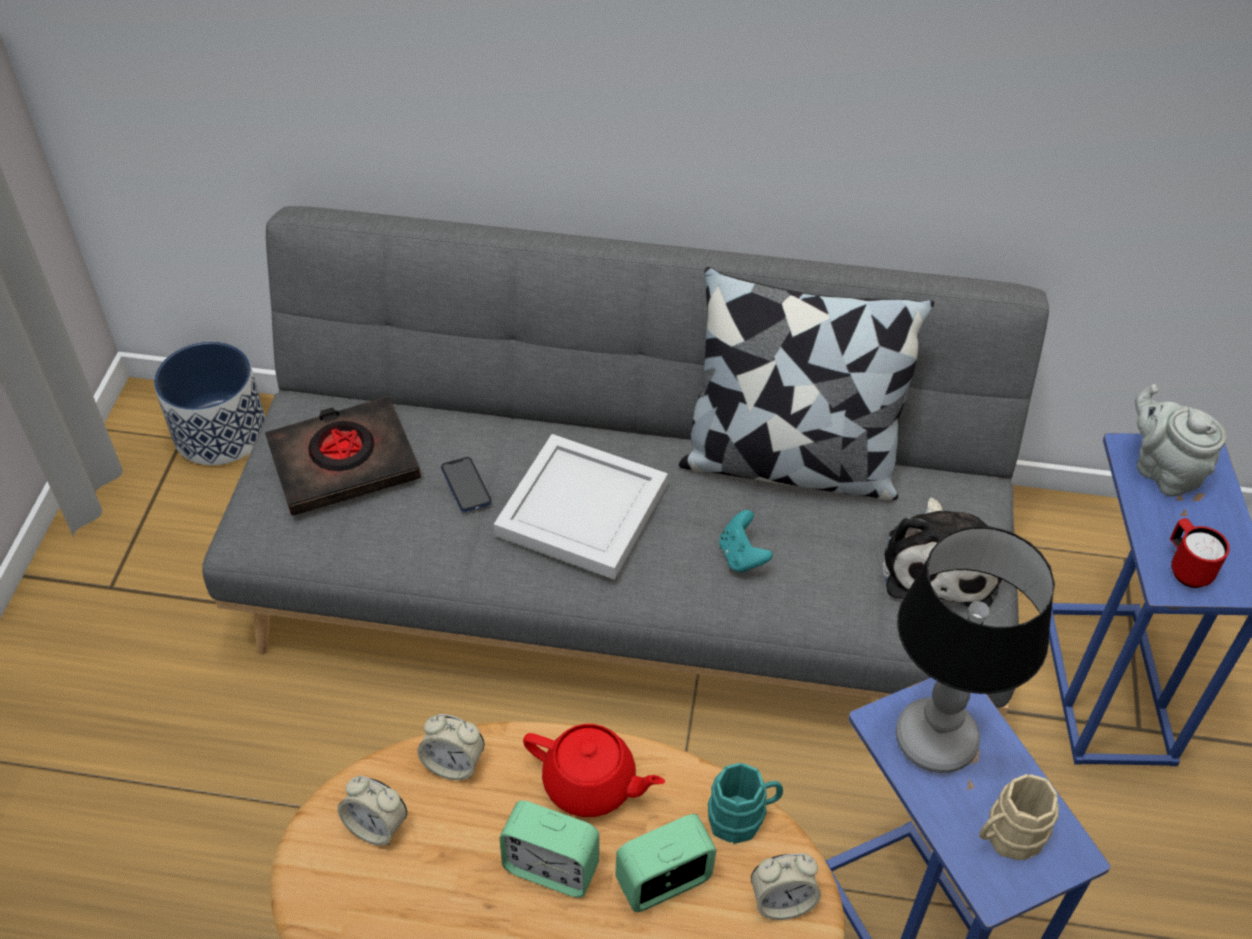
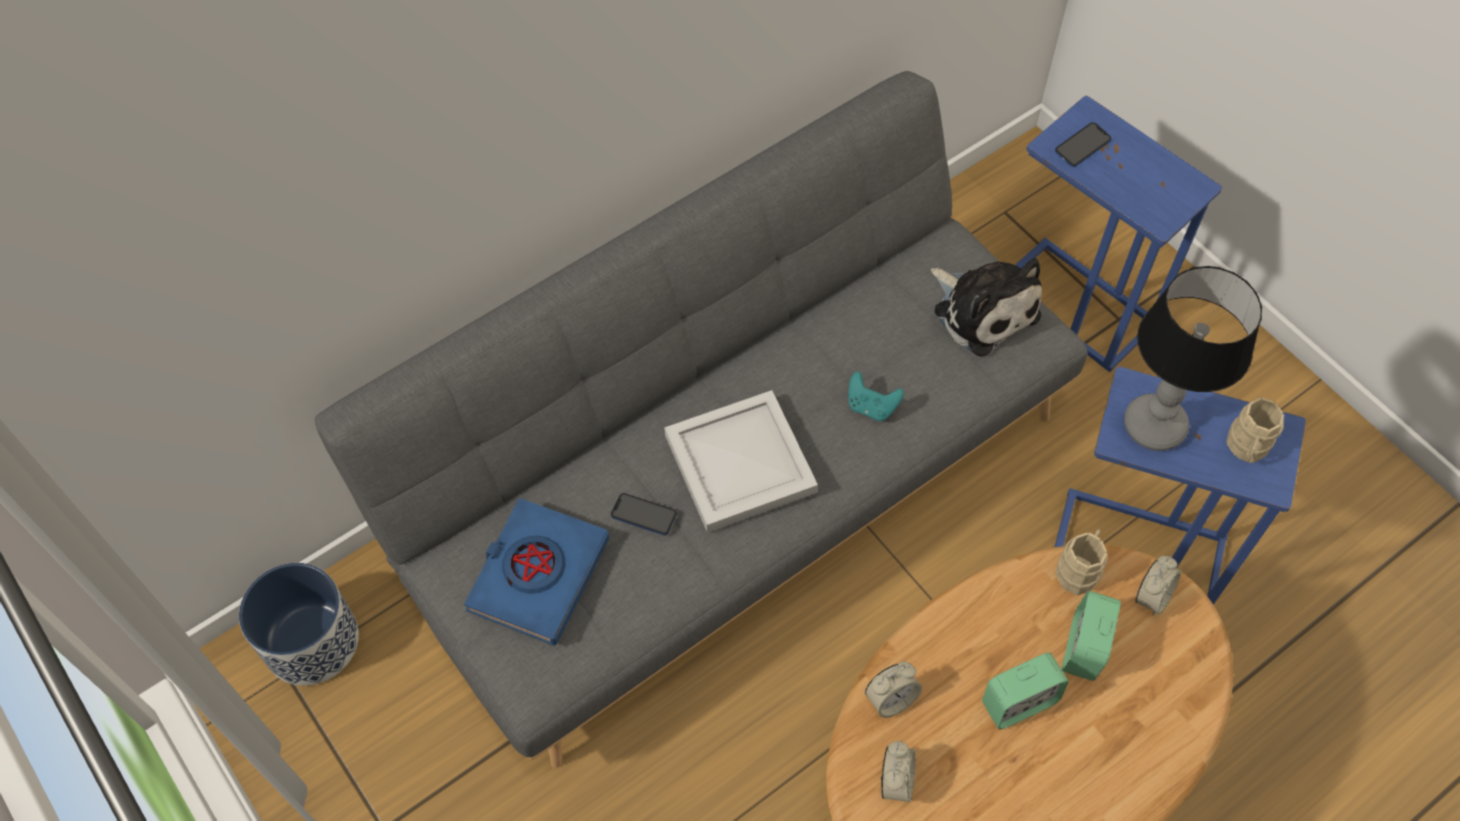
camera: 45 degrees left, 10 degrees up
black book [265,396,421,516] -> blue book [464,498,609,646]
alarm clock [338,776,407,846] -> alarm clock turned 60 degrees counterclockwise [881,741,916,803]
red teapot [523,724,665,817] -> none
pillow [679,267,934,500] -> none
turquoise mug [708,763,783,844] -> beige mug [1055,529,1108,595]
grey teapot [1135,384,1226,497] -> phone [1055,122,1111,167]
red mug [1170,518,1230,588] -> none

